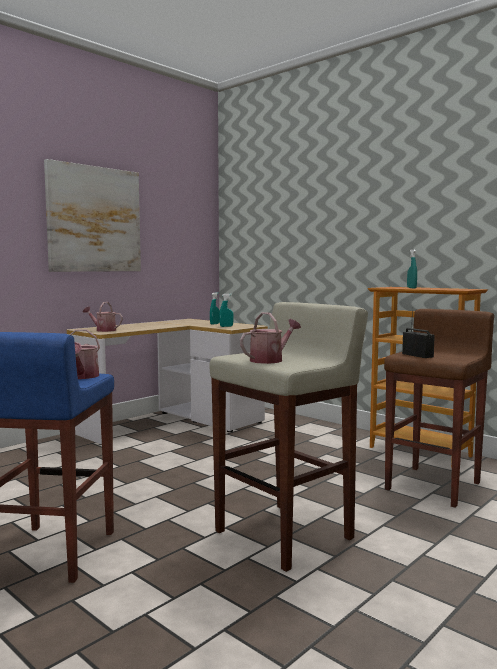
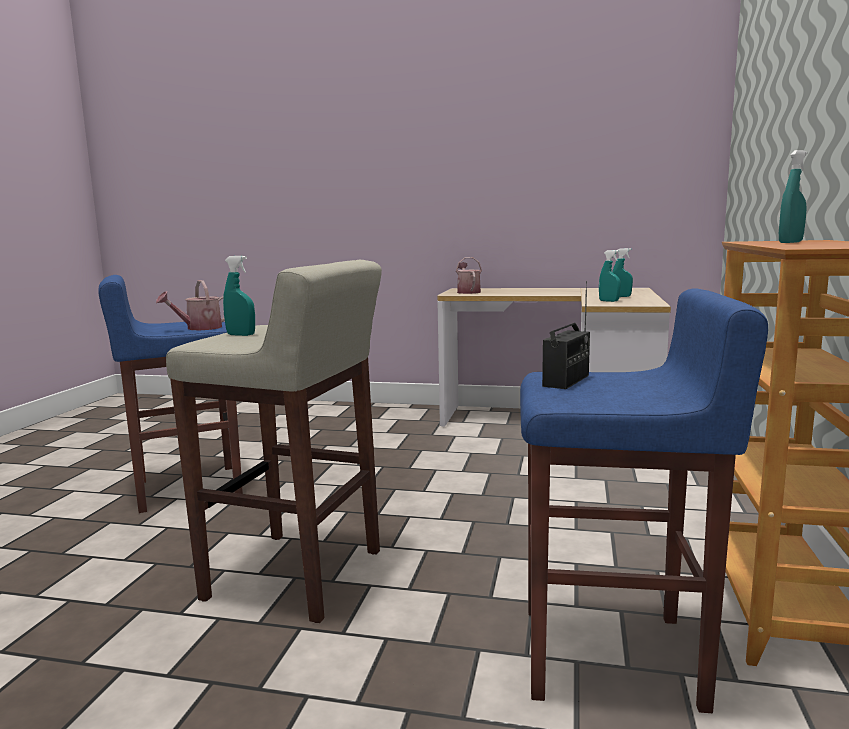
camera: 60 degrees right, 5 degrees up
picture [44,159,141,272] -> none
watering can [240,312,301,364] -> turquoise spray bottle [223,256,255,336]
brown stool [384,309,494,508] -> blue stool [520,288,768,713]

